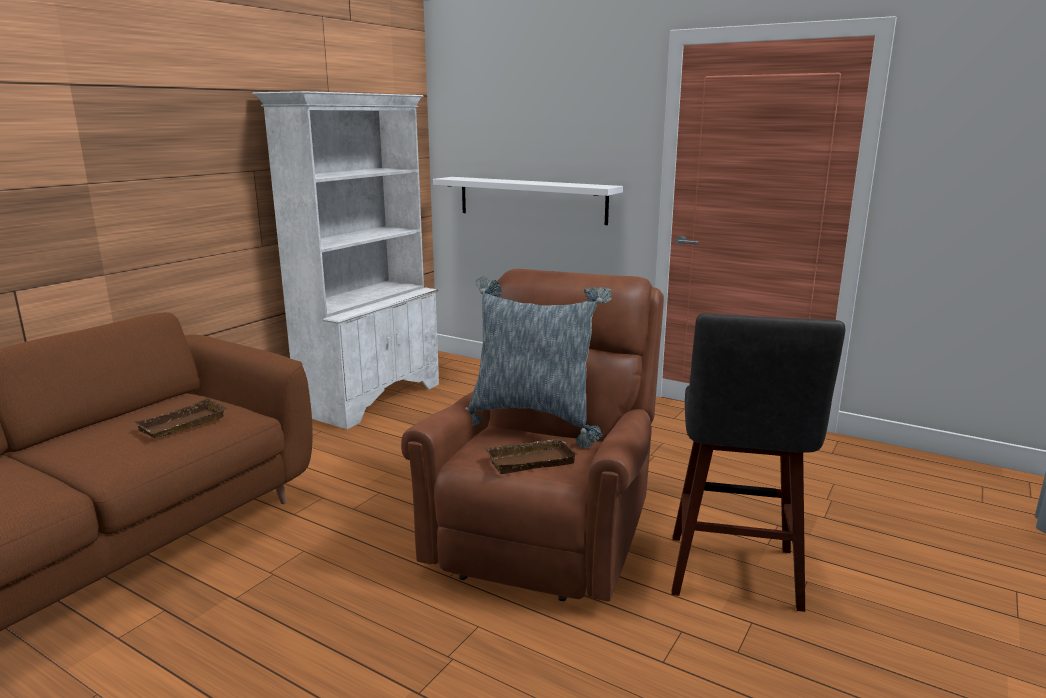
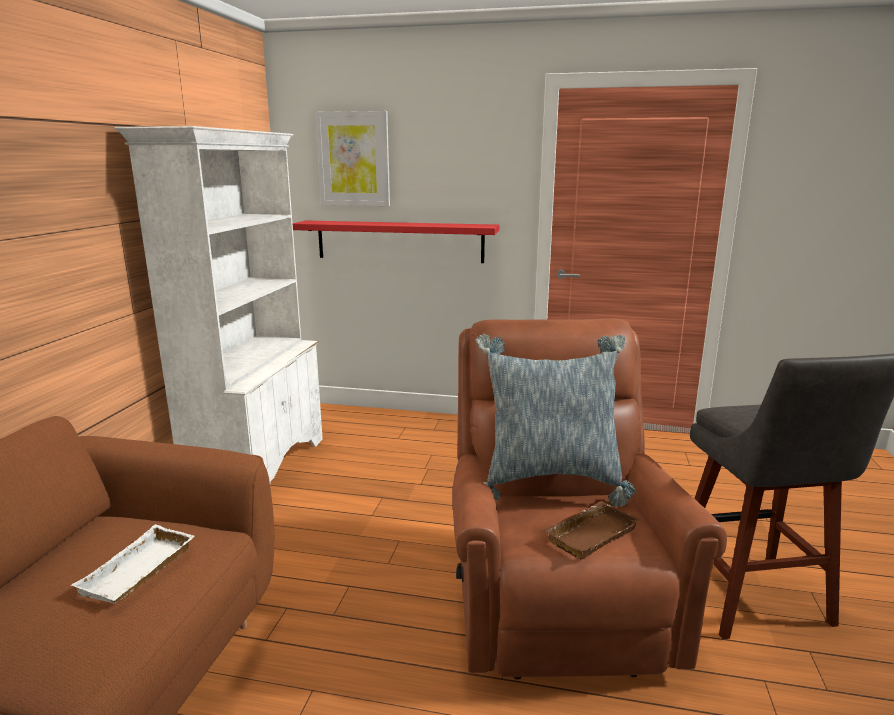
camera: 20 degrees left, 0 degrees up
brown tray [135,398,228,438] -> white tray [72,524,194,604]
white shelf [433,177,623,225] -> red shelf [292,220,499,263]
none -> picture [315,111,390,206]

